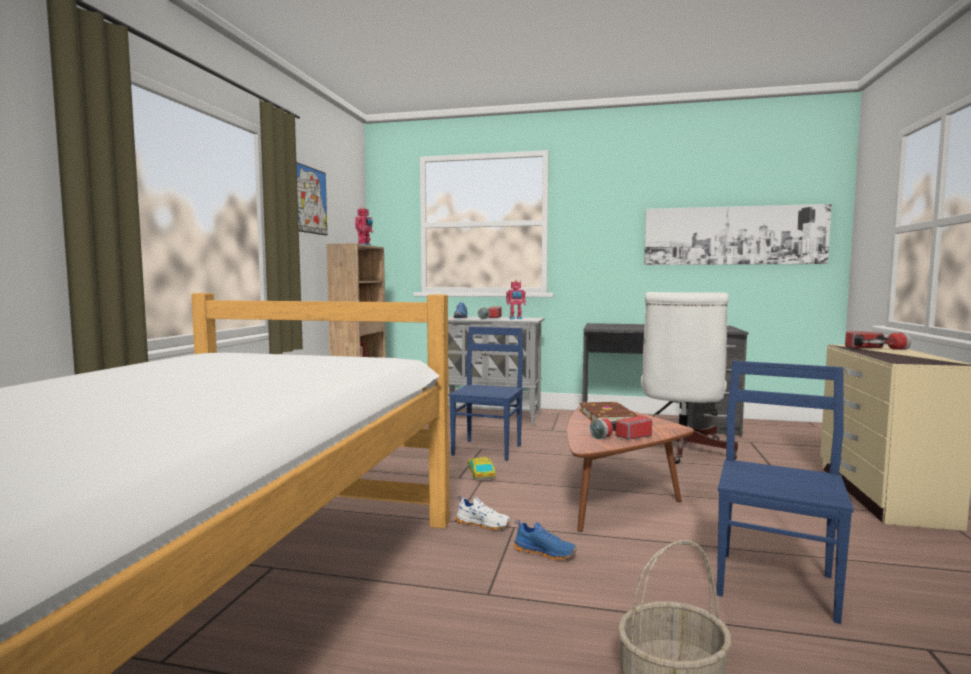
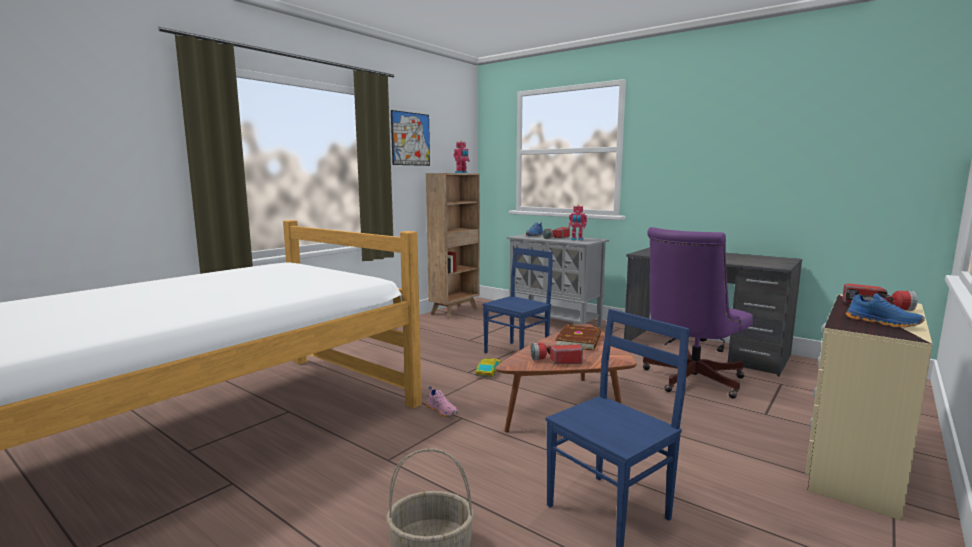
camera: 25 degrees right, 5 degrees up
white shoe [456,496,510,530] -> pink shoe [426,386,458,417]
blue shoe [514,520,577,560] -> blue shoe moved to [846,291,925,327]
white office chair [641,292,738,464] -> purple office chair [643,227,753,399]
picture [644,204,831,265] -> none

